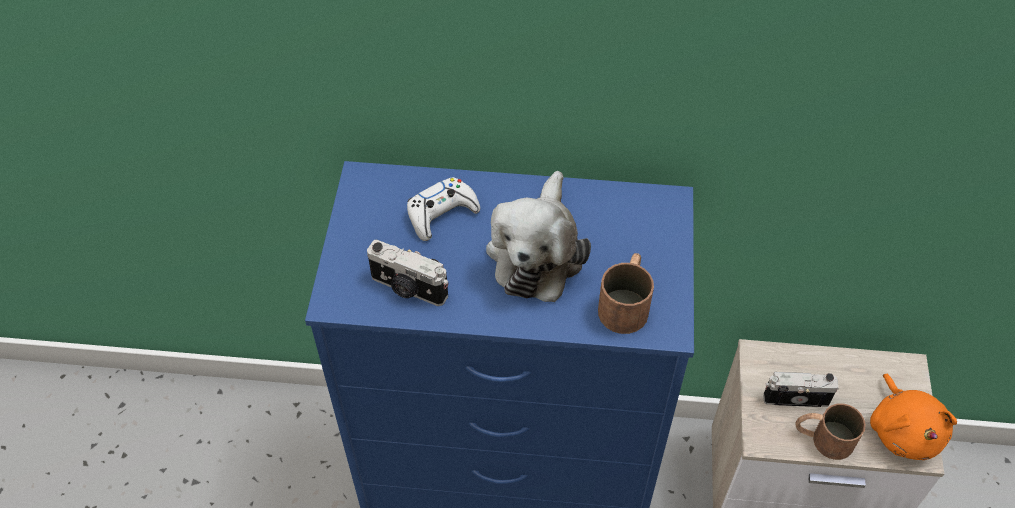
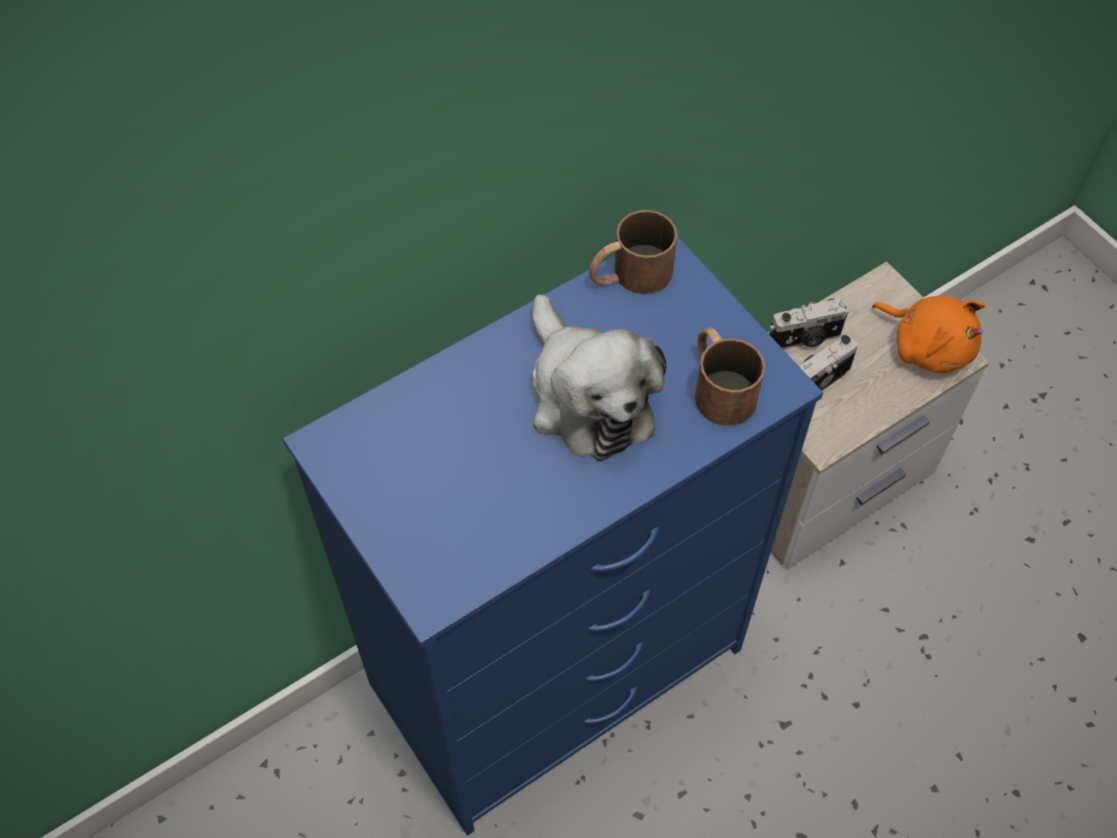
camera: 40 degrees left, 5 degrees up
camera [367,240,448,306] -> camera moved to [769,298,849,349]
white game controller [407,177,480,241] -> none
brown mug [795,403,866,460] -> brown mug moved to [589,210,677,294]

